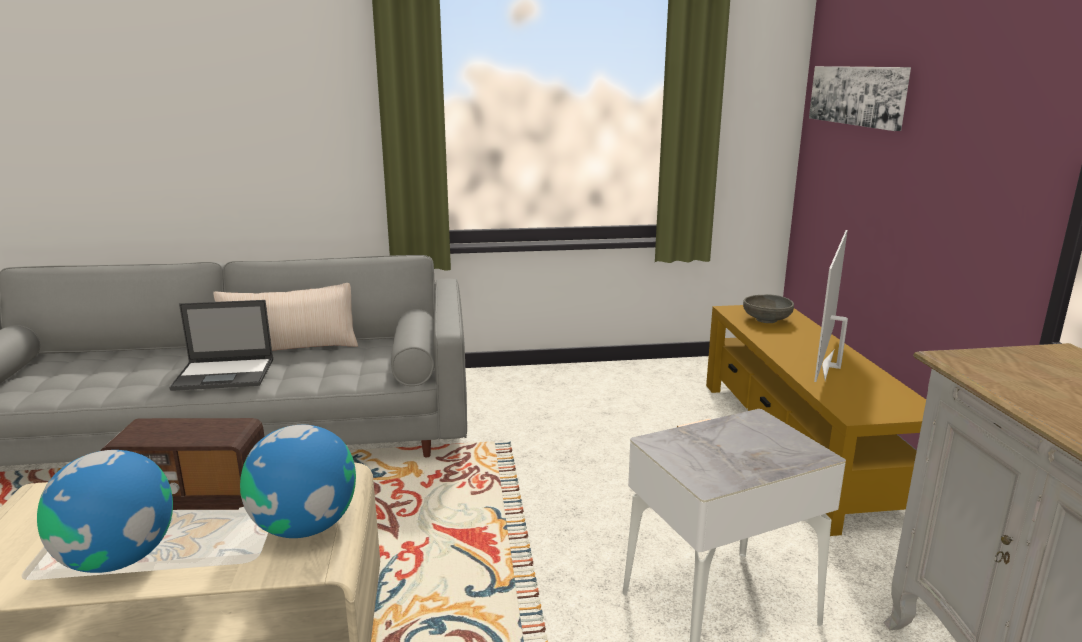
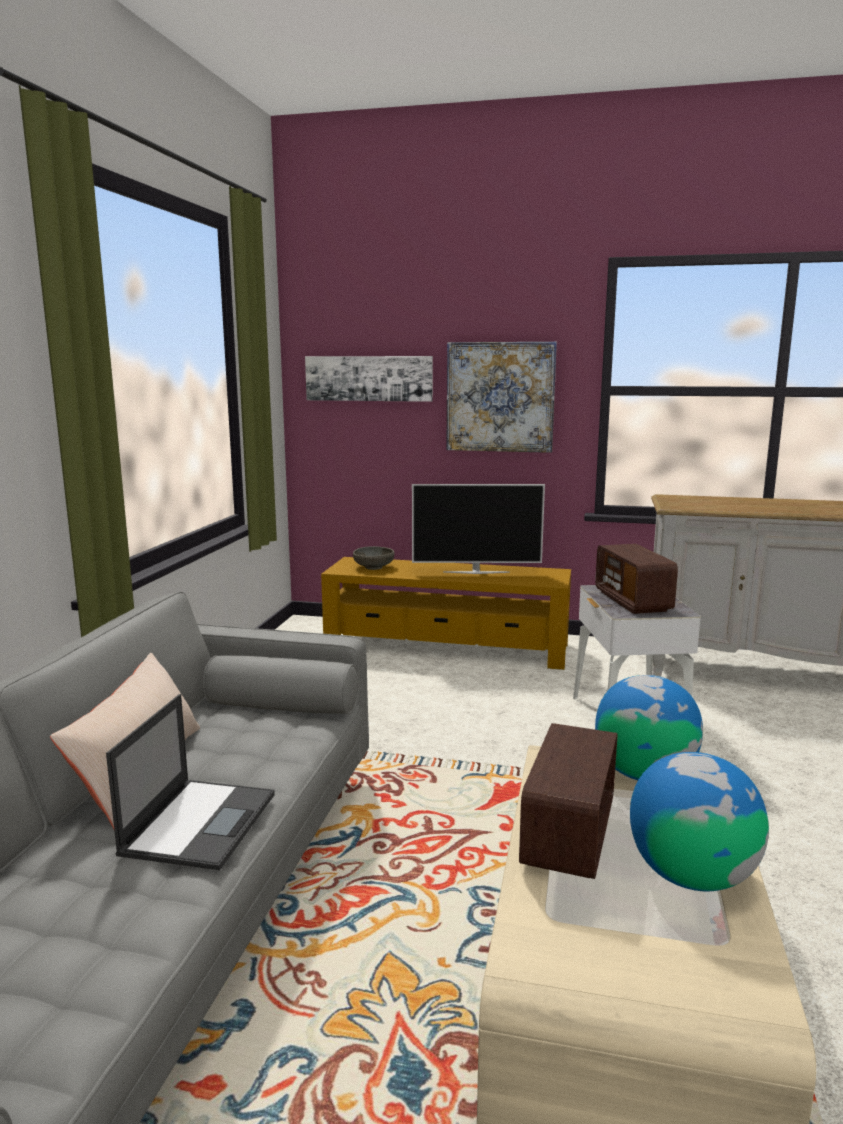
camera: 70 degrees left, 5 degrees down
television [814,230,848,382] -> television turned 45 degrees counterclockwise [412,484,545,574]
none -> picture [446,342,557,453]
none -> radio [595,544,678,614]

